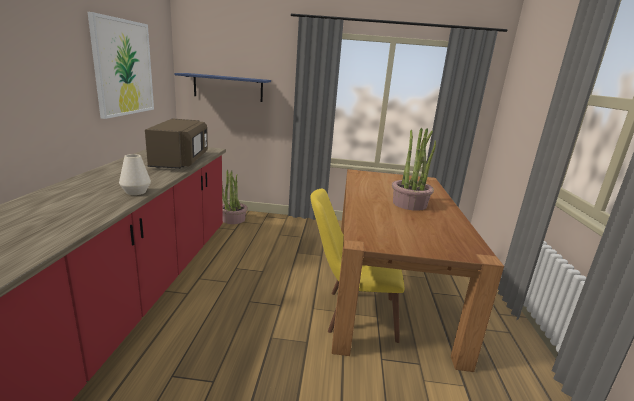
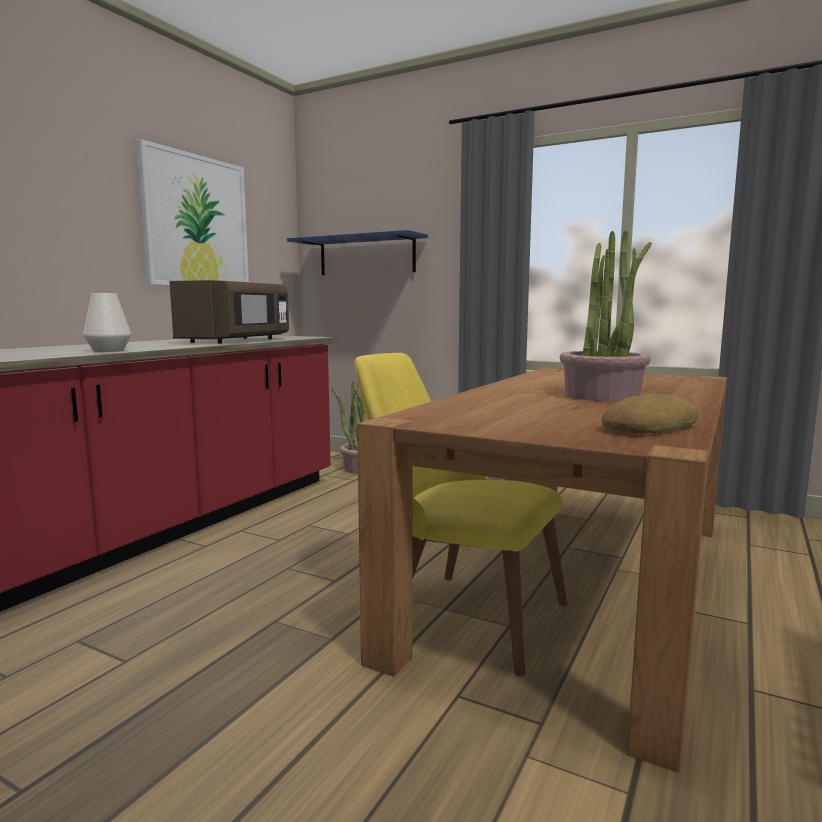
camera: 25 degrees right, 10 degrees down
none -> bread [602,394,699,434]

